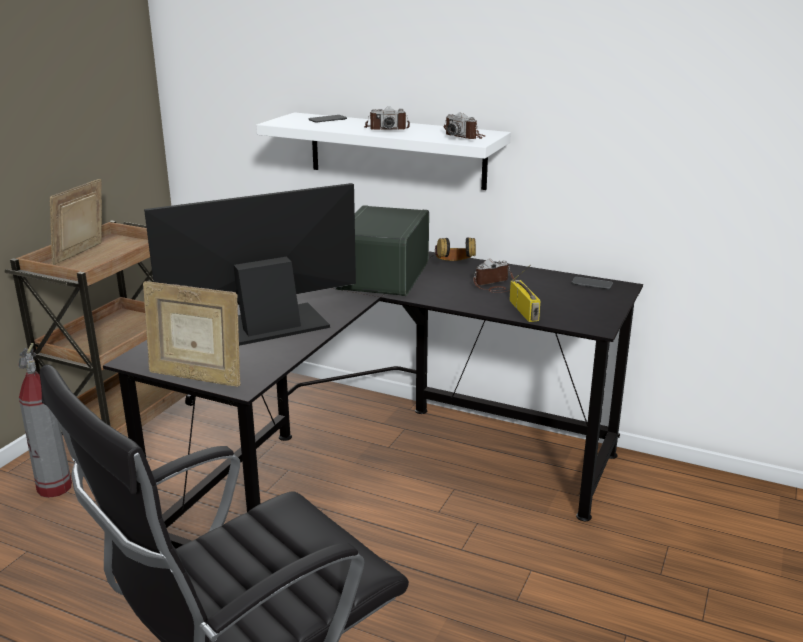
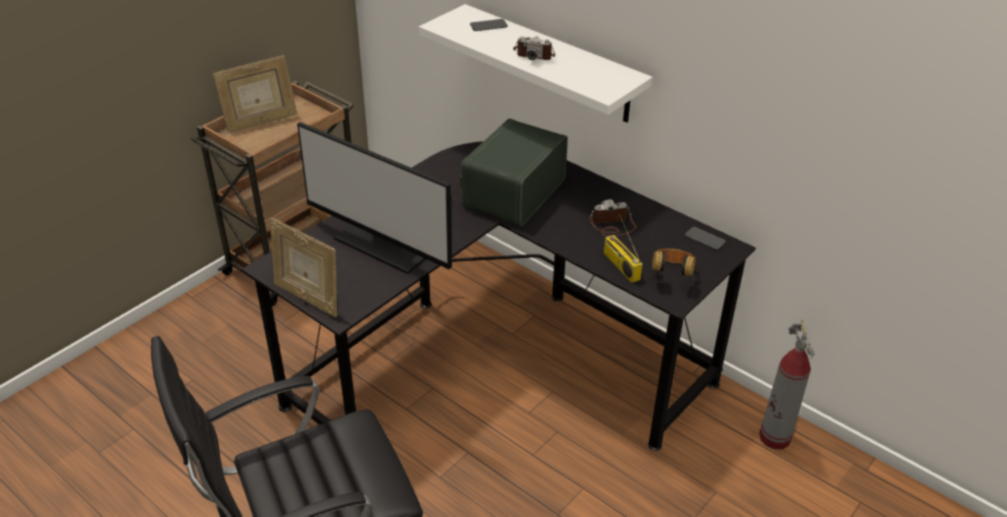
camera: 15 degrees right, 15 degrees up
fire extinguisher [18,343,72,498] -> fire extinguisher moved to [759,320,814,449]
picture frame [50,179,102,265] -> picture frame turned 150 degrees counterclockwise [213,55,297,133]
monitor [144,183,356,346] -> monitor turned 135 degrees counterclockwise [297,122,452,274]
headphones [435,237,476,261] -> headphones moved to [652,249,697,276]
camera [444,112,485,139] -> none
radio [509,265,541,322] -> radio turned 150 degrees clockwise [604,214,642,283]

